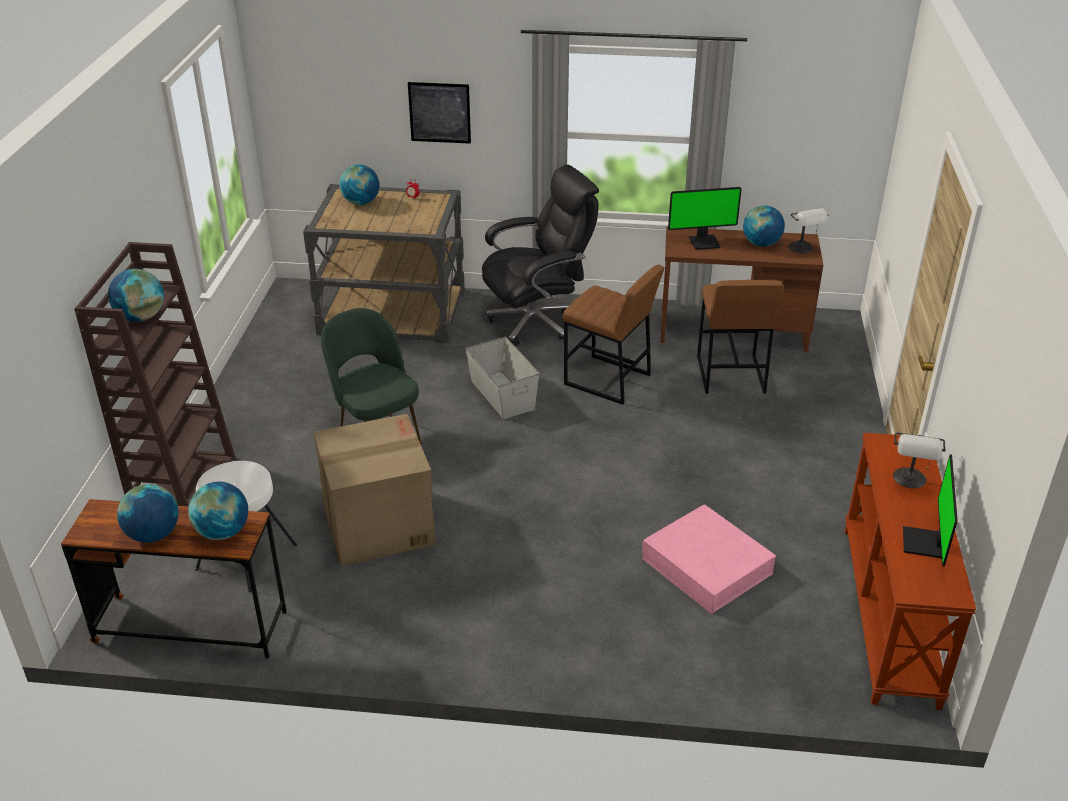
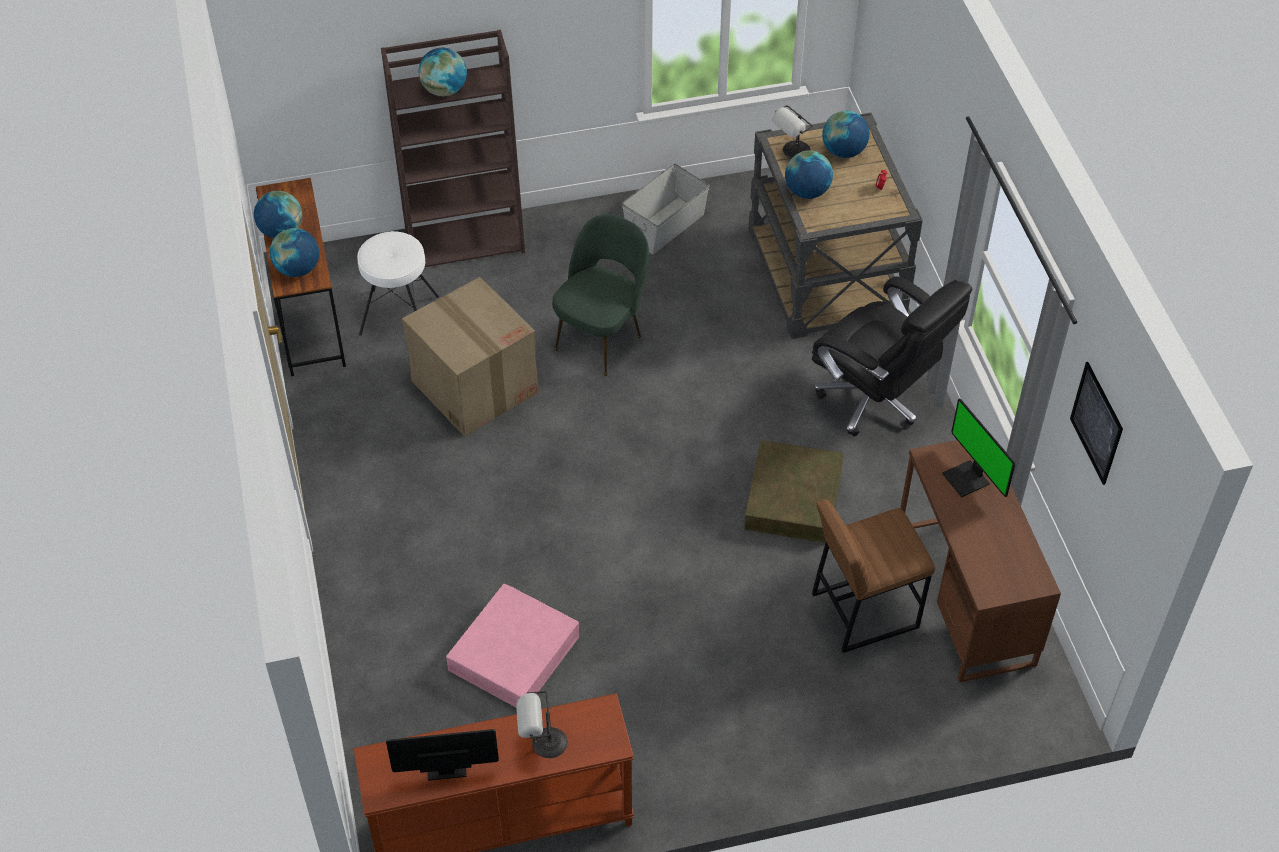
camera: 70 degrees right, 15 degrees up
picture [408,82,471,144] -> picture moved to [1070,362,1123,485]
grey storage box [465,337,540,419] -> grey storage box moved to [622,164,710,254]
brown chair [563,265,665,405] -> brown storage box [744,440,844,543]
globe [743,205,785,247] -> globe moved to [785,151,833,199]
table lamp [789,208,829,253] -> table lamp moved to [772,106,813,158]

